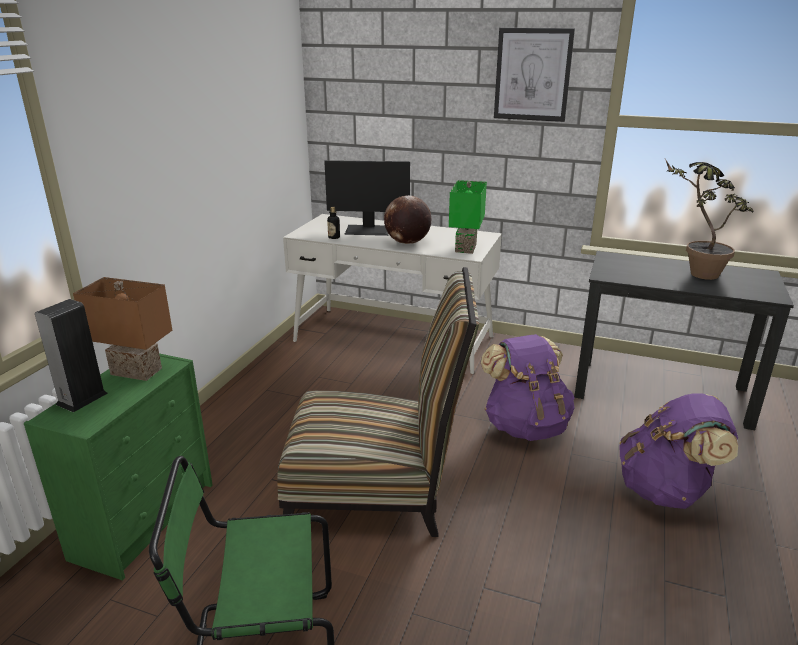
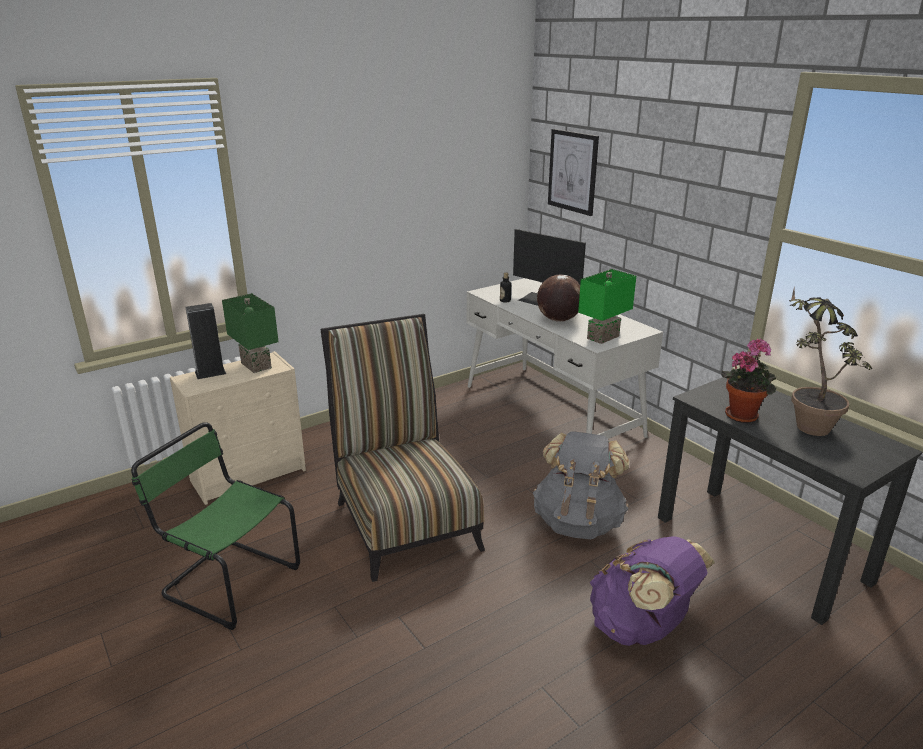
camera: 35 degrees right, 0 degrees up
green dresser [24,353,213,580] -> beige dresser [170,351,306,505]
brown table lamp [73,277,172,381] -> green table lamp [222,293,279,373]
chair [277,267,479,537] -> chair turned 150 degrees counterclockwise [320,314,485,582]
purple backpack [481,334,575,441] -> grey backpack [533,431,629,539]
picture [494,28,575,122] -> picture moved to [548,129,599,216]
none -> potted plant [721,339,776,423]

